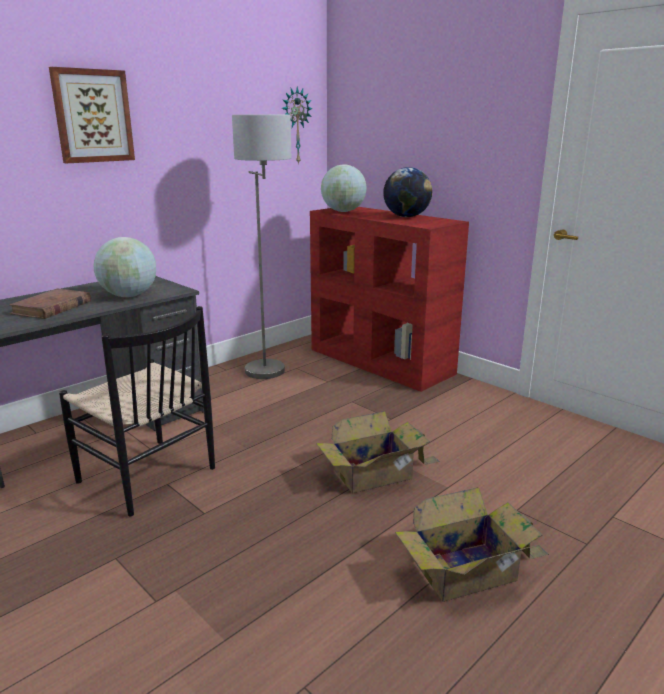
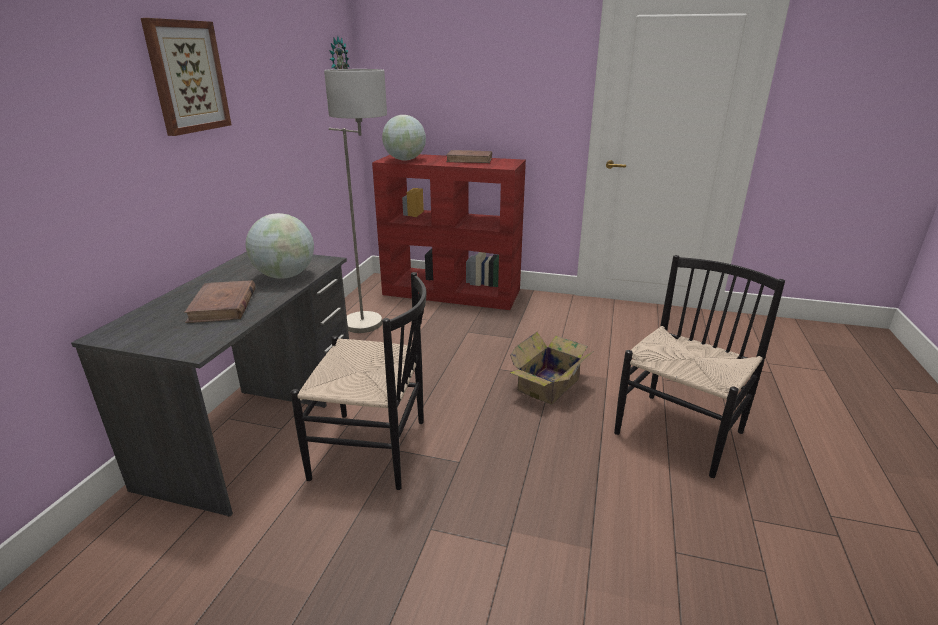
camera: 30 degrees left, 5 degrees up
globe [383,167,432,217] -> brown book [446,150,492,163]
cardboard box [395,487,549,602] -> black chair [614,255,785,478]

